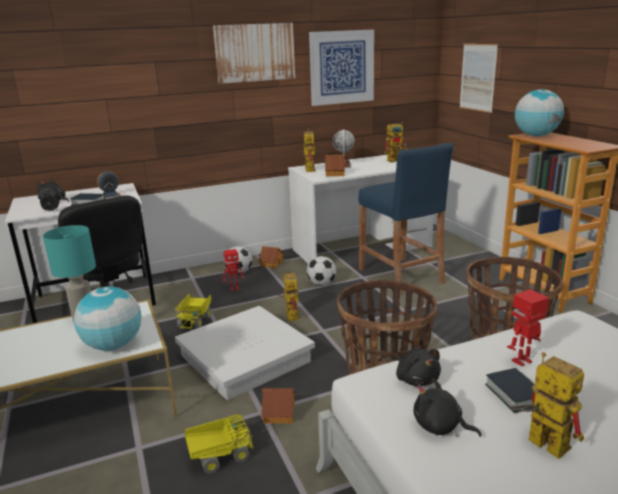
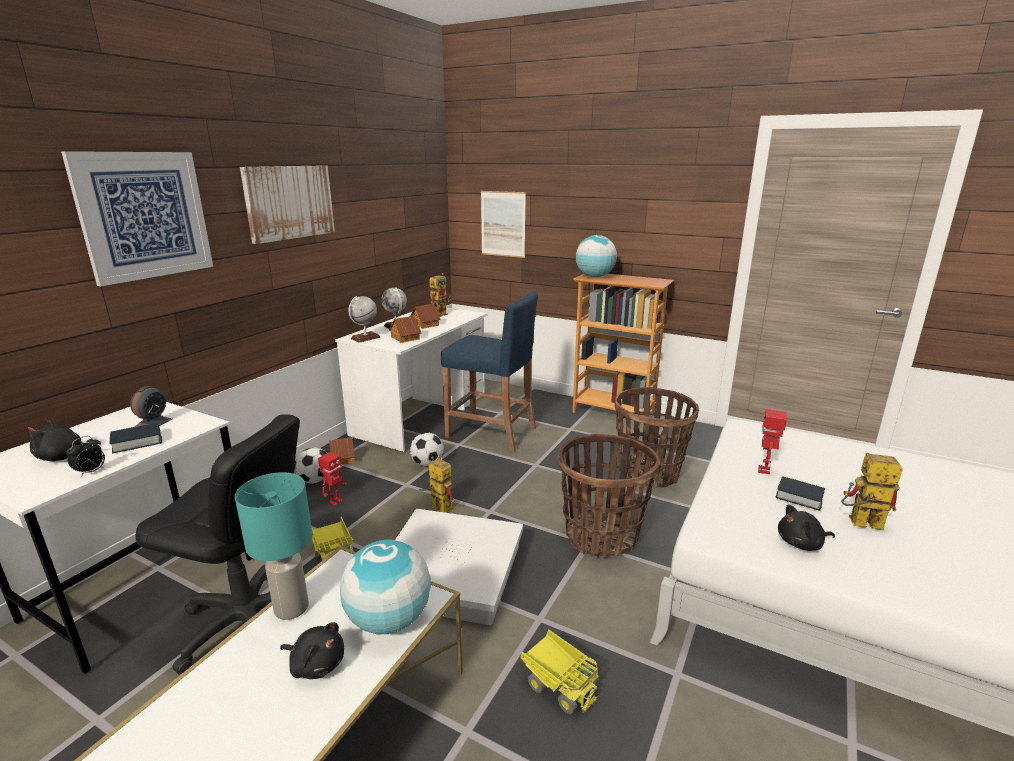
camera: 40 degrees left, 0 degrees up
toy truck [185,415,254,474] -> toy truck turned 105 degrees clockwise [520,630,599,714]
toy house [262,388,295,424] -> toy house moved to [410,304,440,329]
toy robot [298,129,317,172] -> globe [348,296,380,343]
picture [309,29,374,106] -> picture moved to [61,151,213,286]
black plush toy [394,348,441,386] -> black plush toy moved to [280,622,344,679]

